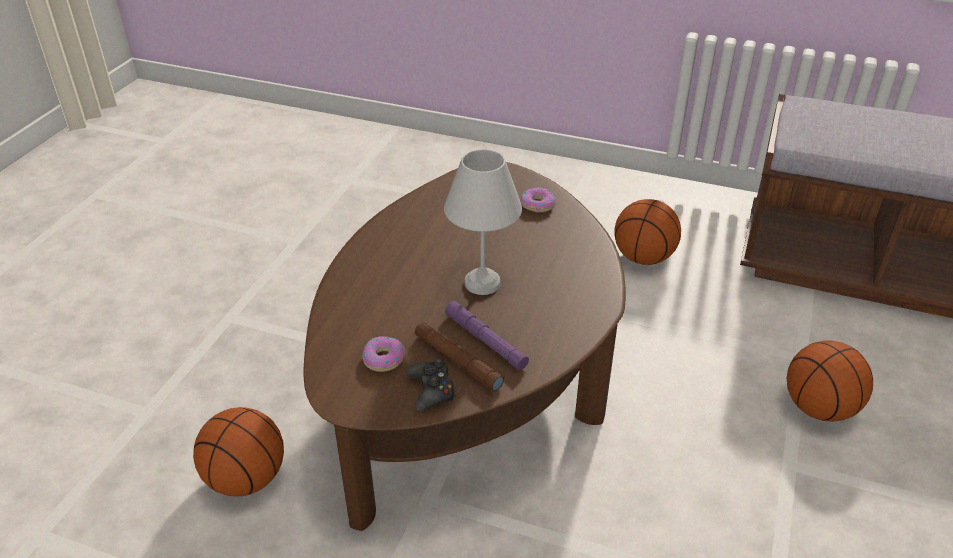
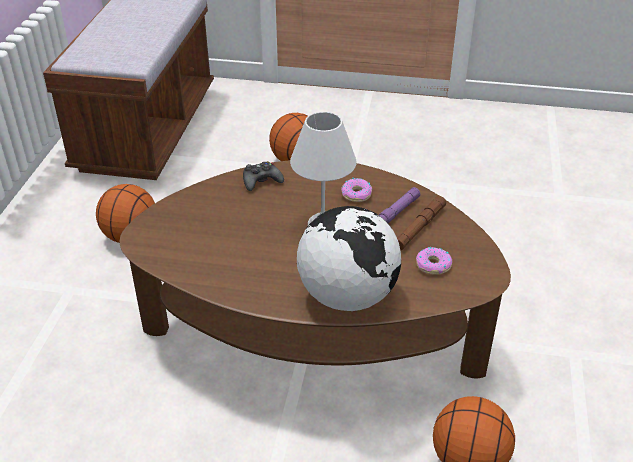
camera: 100 degrees left, 0 degrees up
black game controller [407,359,456,411] -> black game controller moved to [243,161,284,191]
donut [520,187,556,212] -> donut moved to [341,178,372,202]
none -> globe [297,206,401,311]

